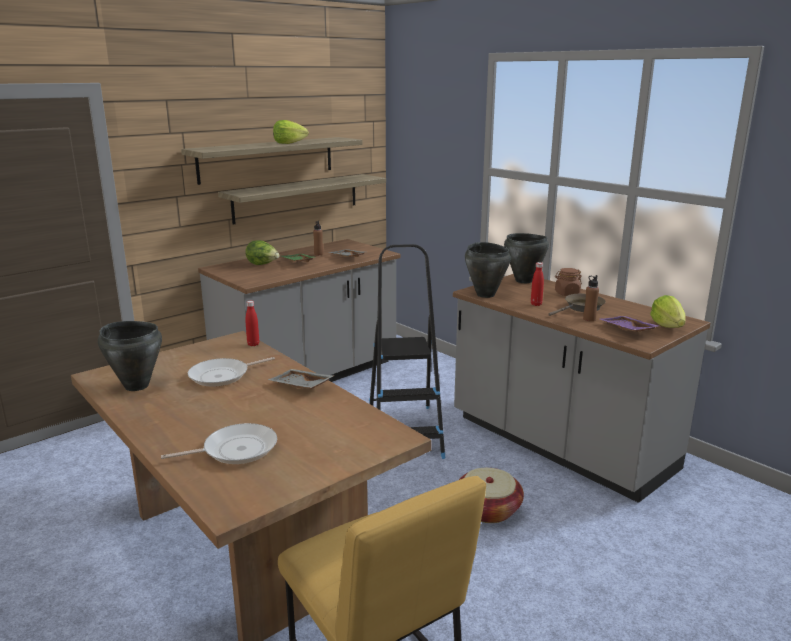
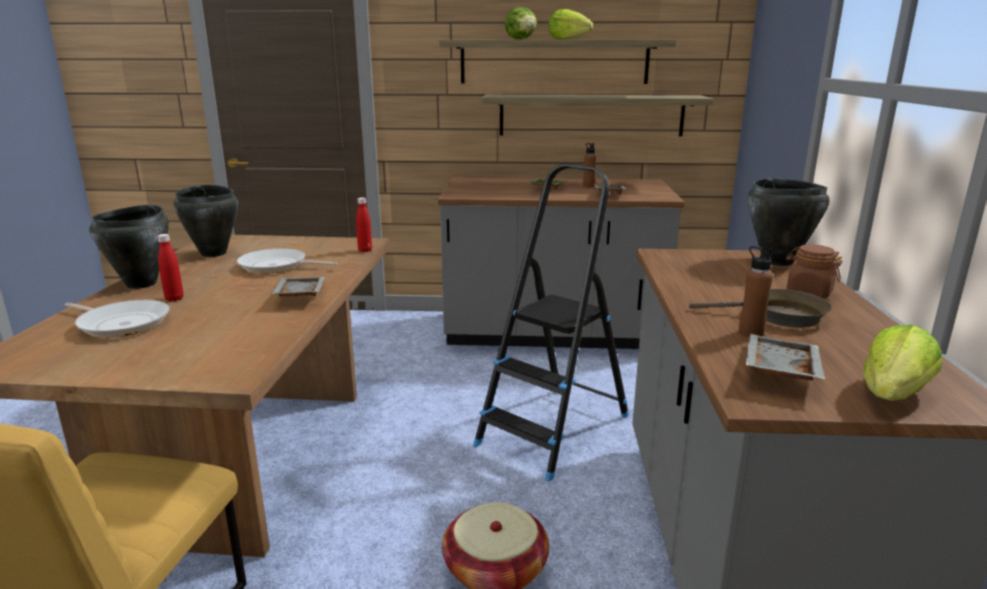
camera: 45 degrees right, 0 degrees up
lettuce [245,240,280,265] -> lettuce moved to [505,7,537,40]
black cooking pot [465,242,511,298] -> black cooking pot moved to [89,205,169,289]
red bottle [531,262,544,306] -> red bottle moved to [157,234,183,301]
purple tray [601,316,659,332] -> grey tray [746,334,825,380]

